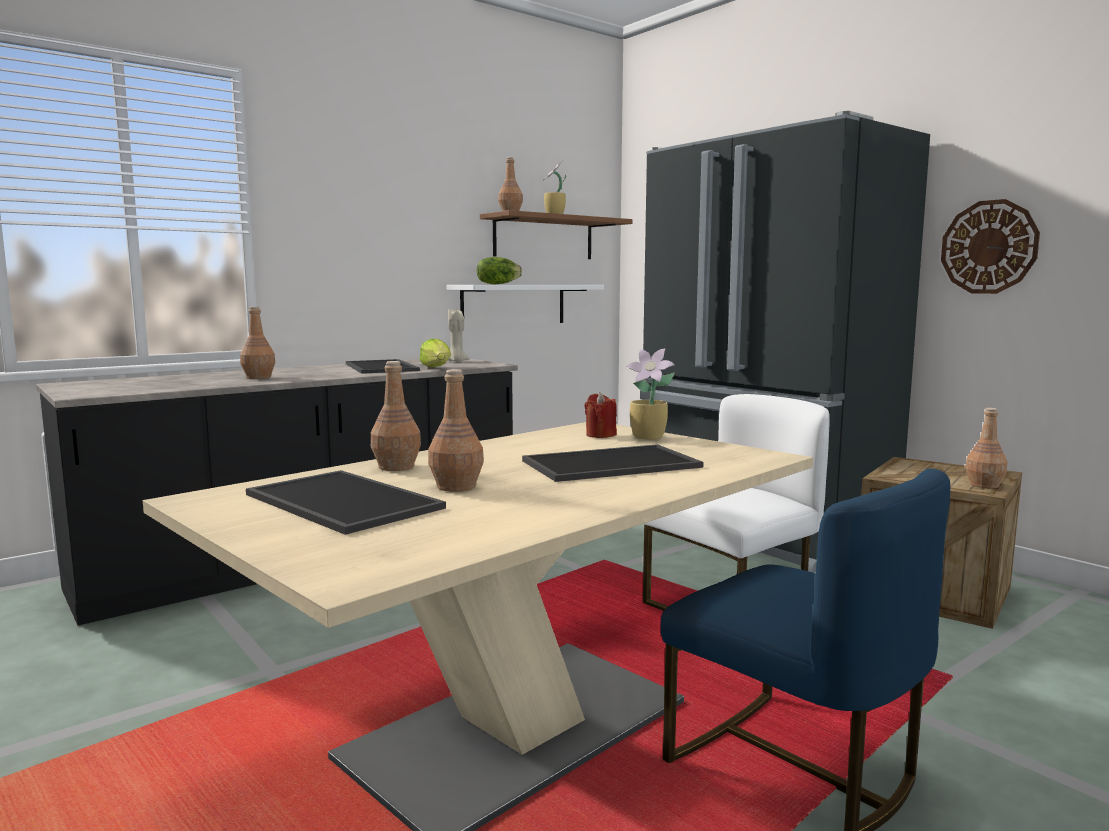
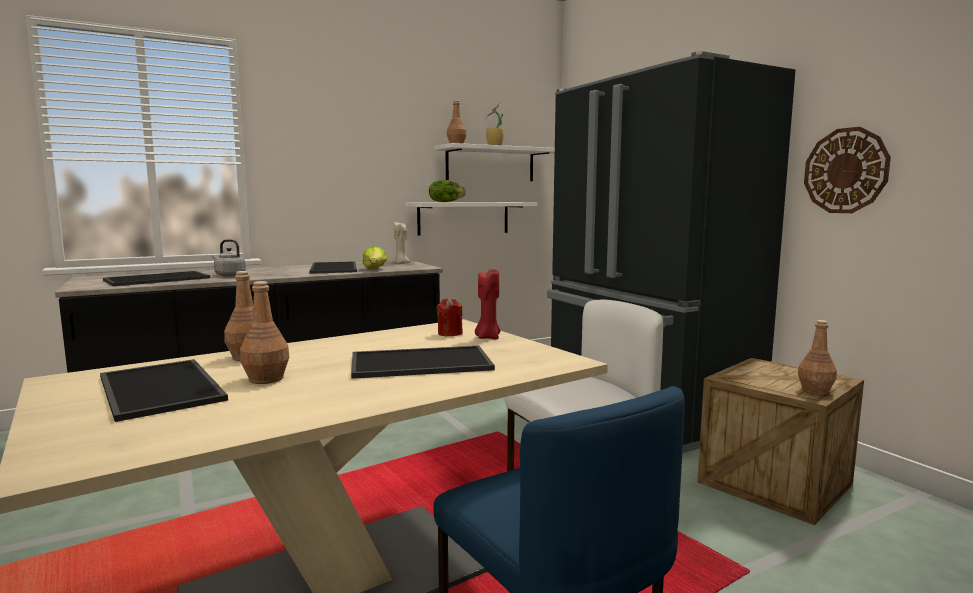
camera: 10 degrees right, 0 degrees up
brown bottle [240,307,275,379] -> grey kettle [212,239,246,276]
brown shelf [480,210,632,259] -> white shelf [434,143,555,181]
potted plant [626,349,675,440] -> red candle [475,268,501,339]
none -> tray [103,271,210,286]

